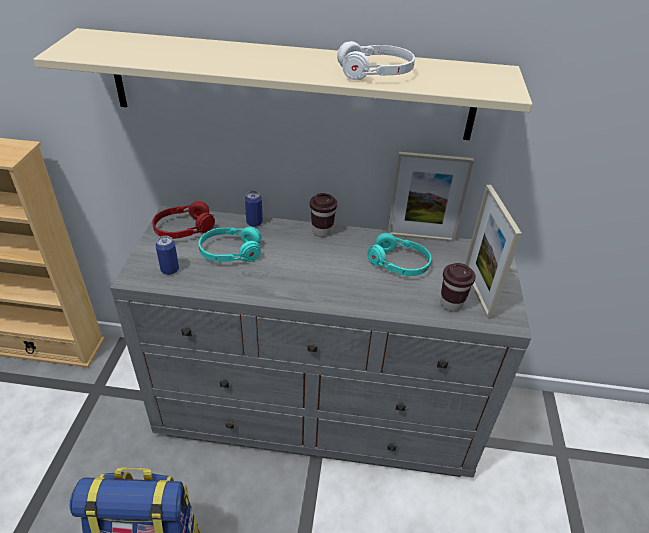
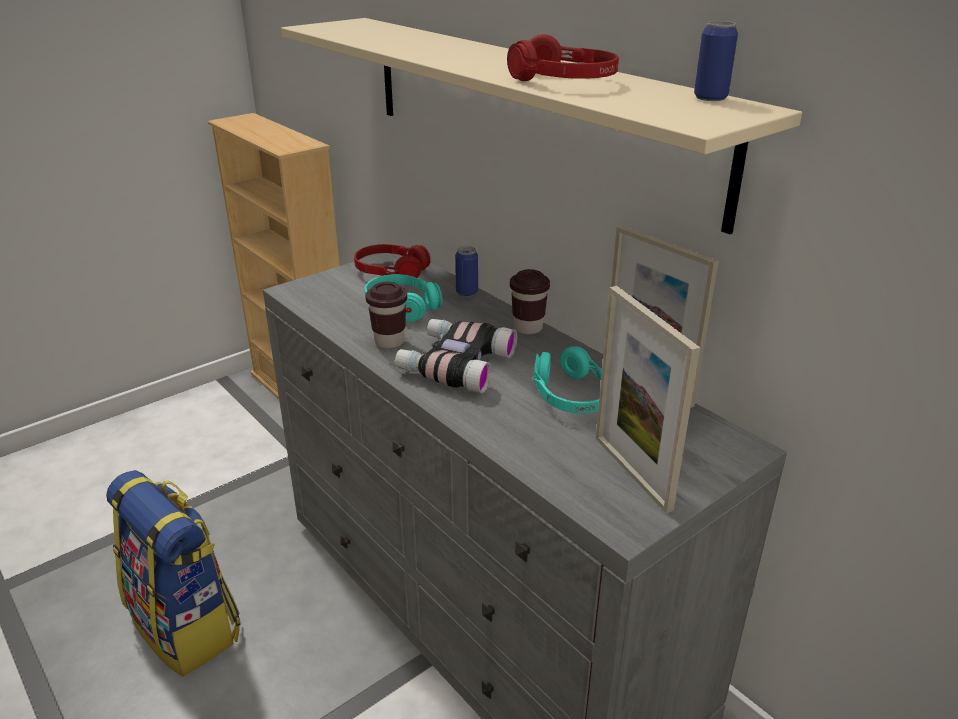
camera: 45 degrees right, 10 degrees down
can [155,236,179,275] -> can moved to [694,21,738,101]
white headphones [337,41,415,80] -> red headphones [507,34,619,81]
brown cup [441,263,476,312] -> brown cup moved to [366,282,407,349]
picture frame [465,185,522,319] -> picture frame turned 60 degrees counterclockwise [596,286,700,513]
none -> binoculars [395,319,517,394]

